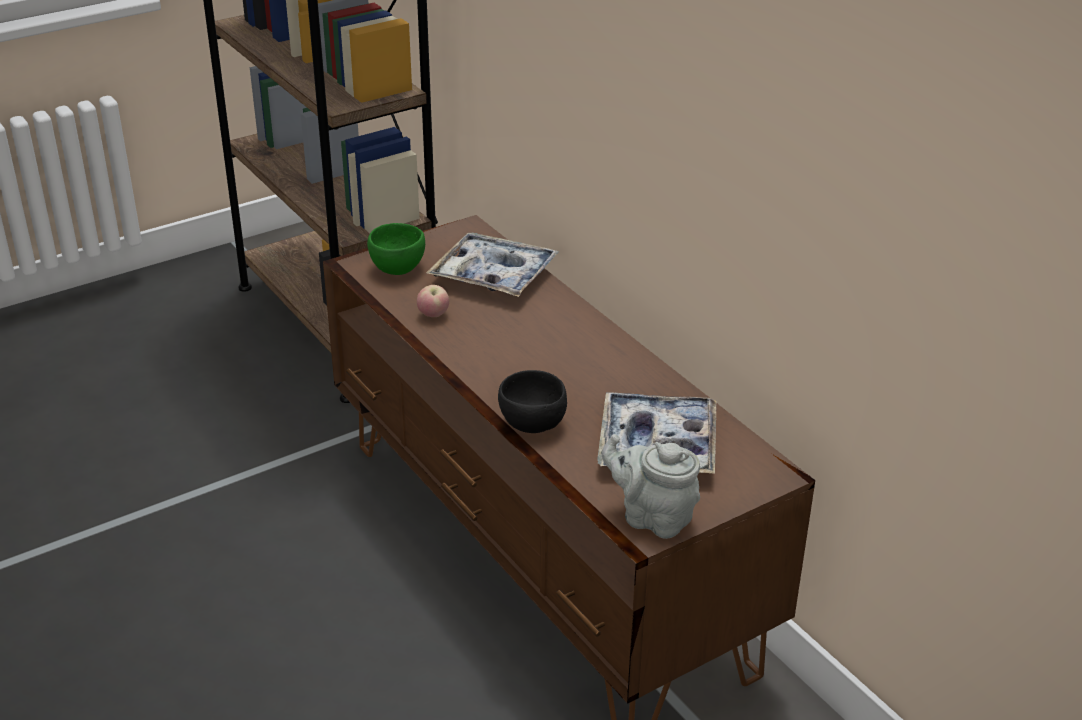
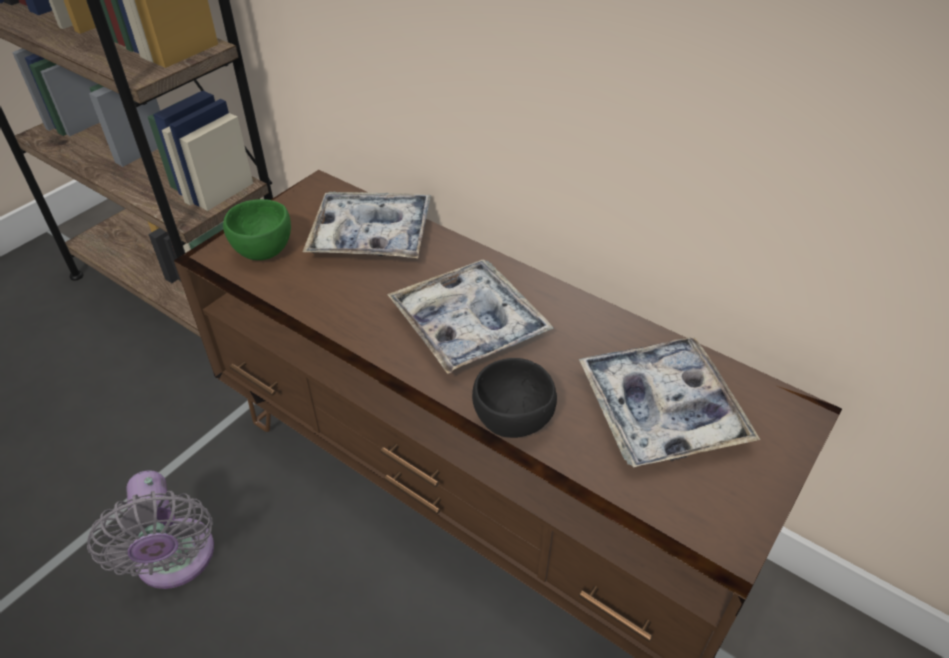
camera: 20 degrees left, 10 degrees up
apple [417,285,449,317] -> none
grey teapot [602,434,700,539] -> none
none -> grey fan [87,470,214,589]
none -> tray [387,259,554,374]

